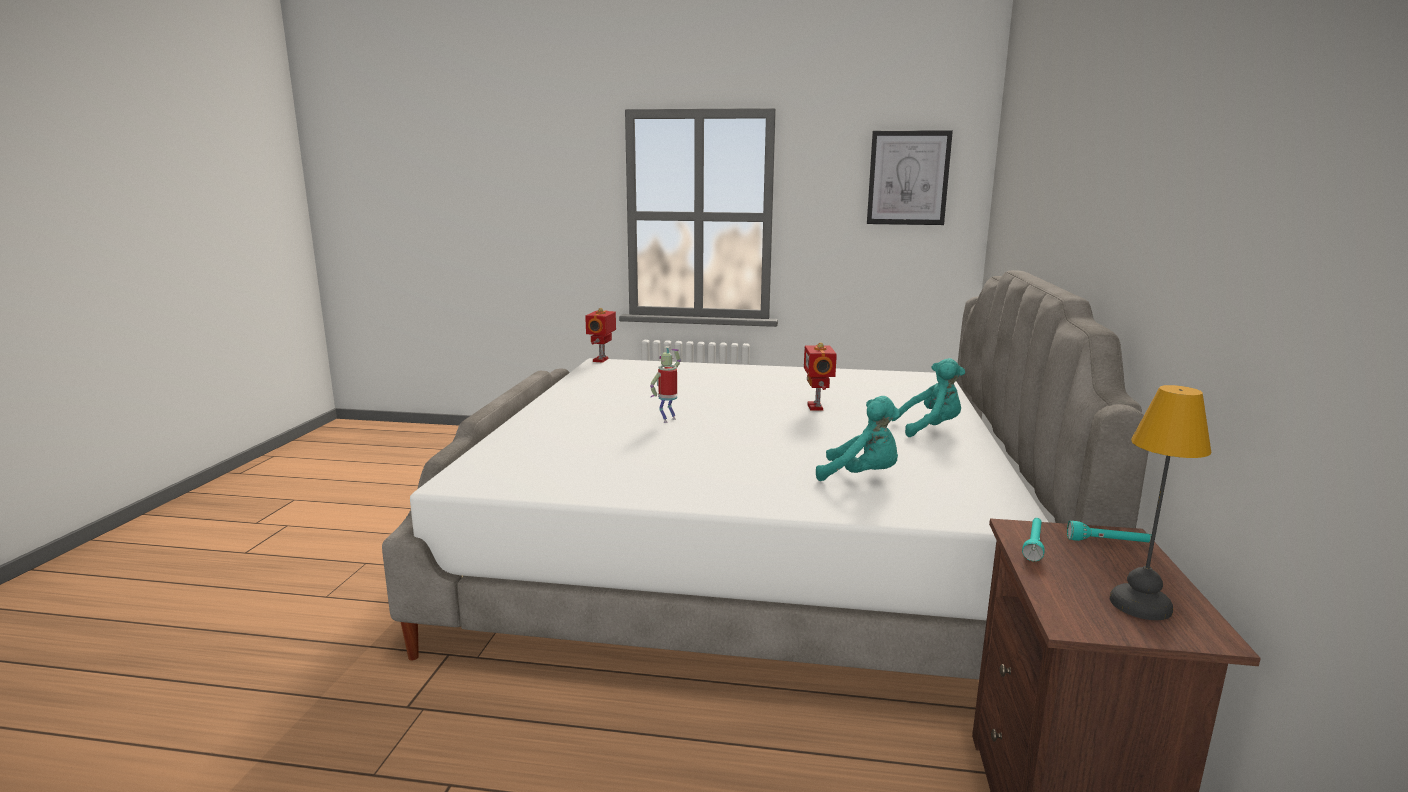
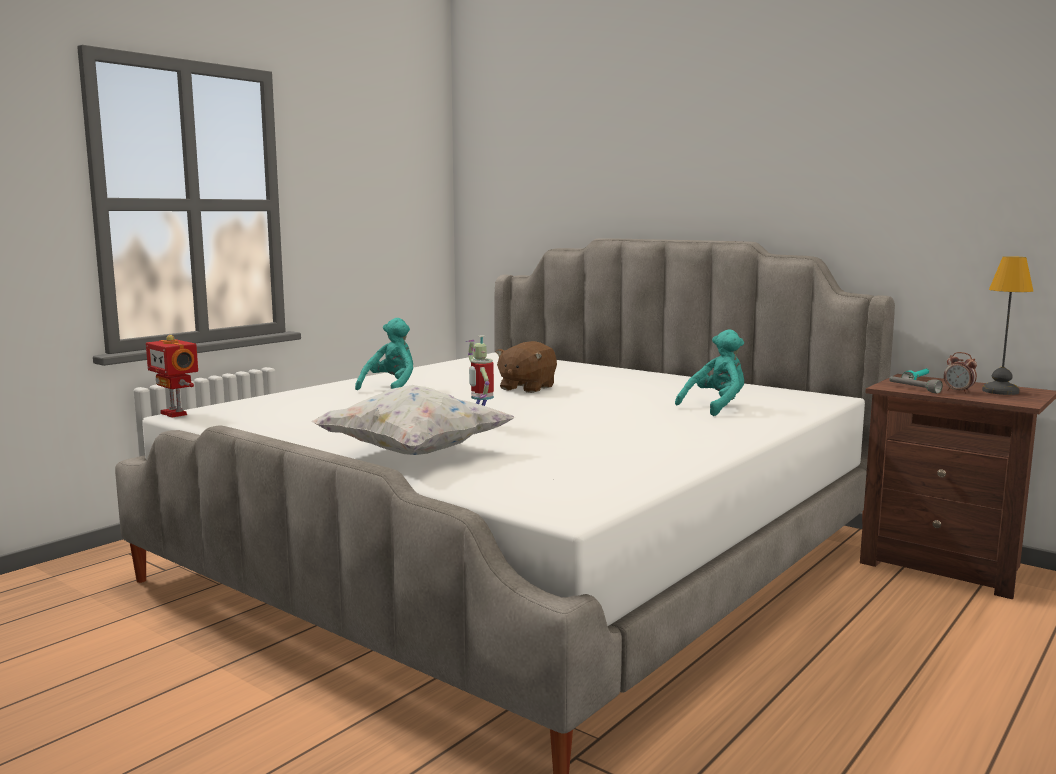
camera: 60 degrees left, 5 degrees down
toy robot [804,342,837,410] -> brown plush toy [495,341,557,393]
picture [867,130,953,225] -> none
turquoise plush toy [891,358,965,437] -> turquoise plush toy moved to [355,318,413,390]
turquoise flashlight [1022,518,1045,561] -> grey flashlight [889,376,943,394]
none -> white pillow [311,385,515,455]
none -> alarm clock [944,352,977,393]

